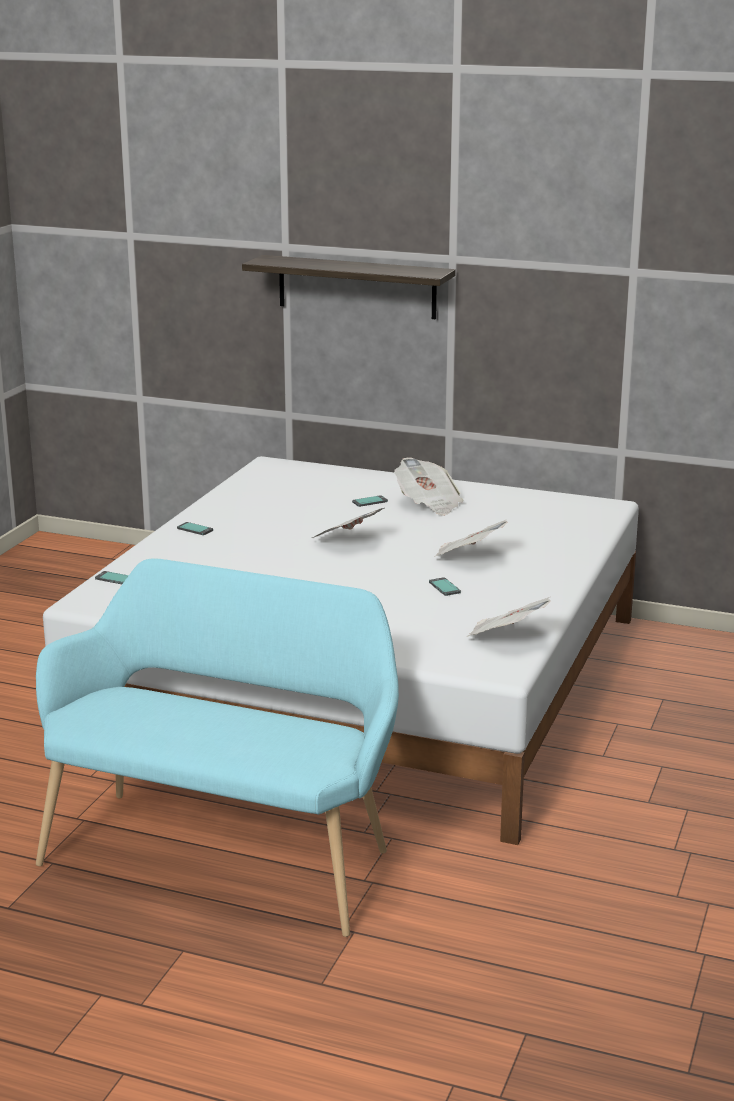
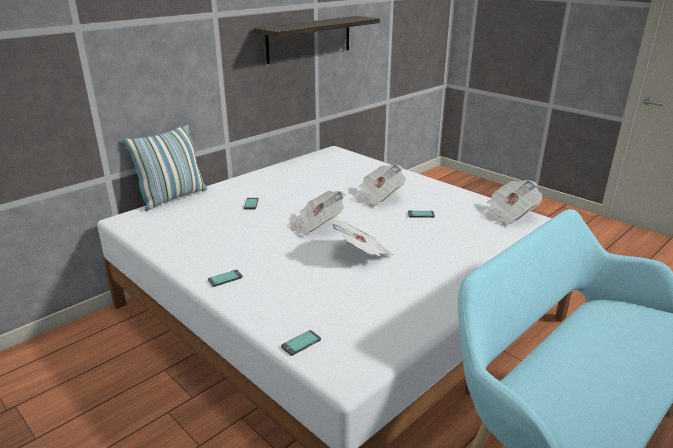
camera: 65 degrees left, 5 degrees up
shelf [242,255,456,319] -> shelf moved to [254,16,380,64]
newspaper [394,457,464,516] -> newspaper moved to [329,221,394,256]
none -> pillow [123,124,208,211]

